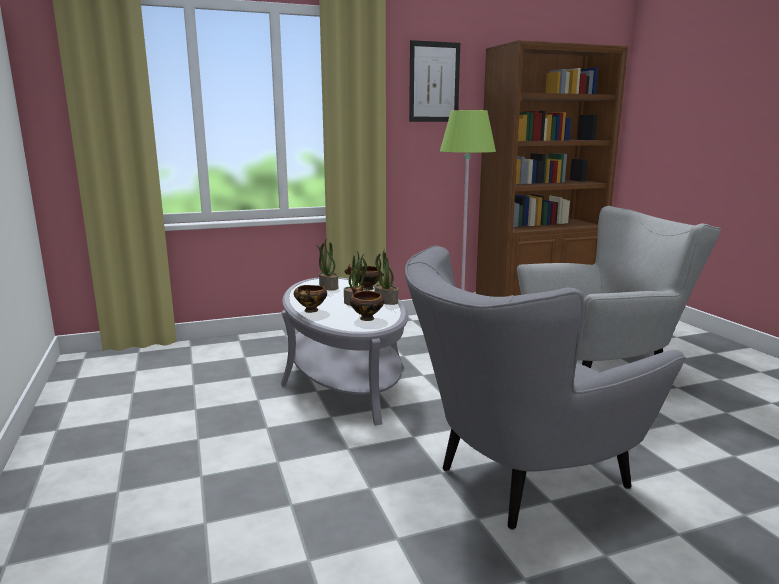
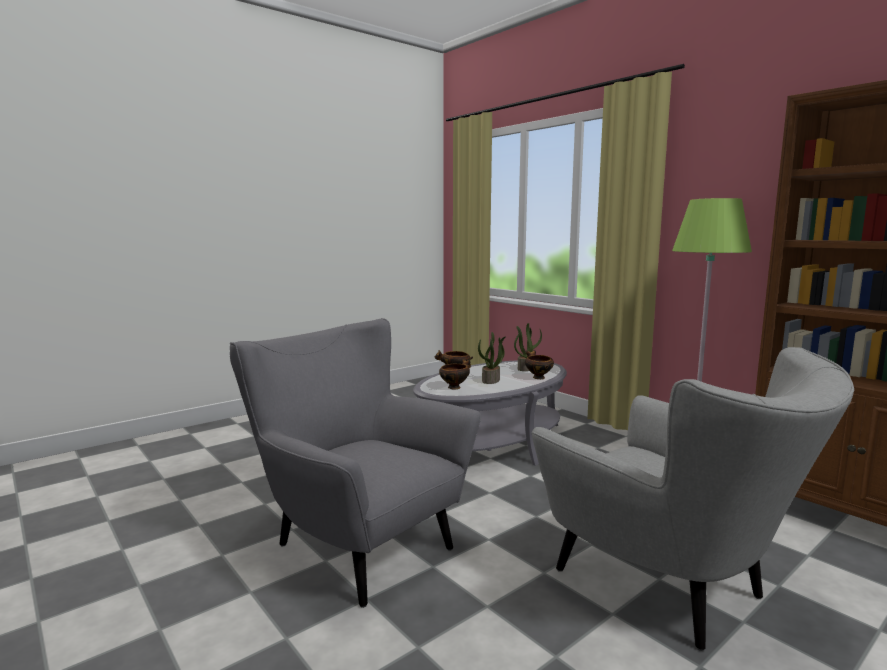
camera: 70 degrees right, 5 degrees down
potted plant [374,249,398,305] -> none
picture [409,40,460,122] -> none

